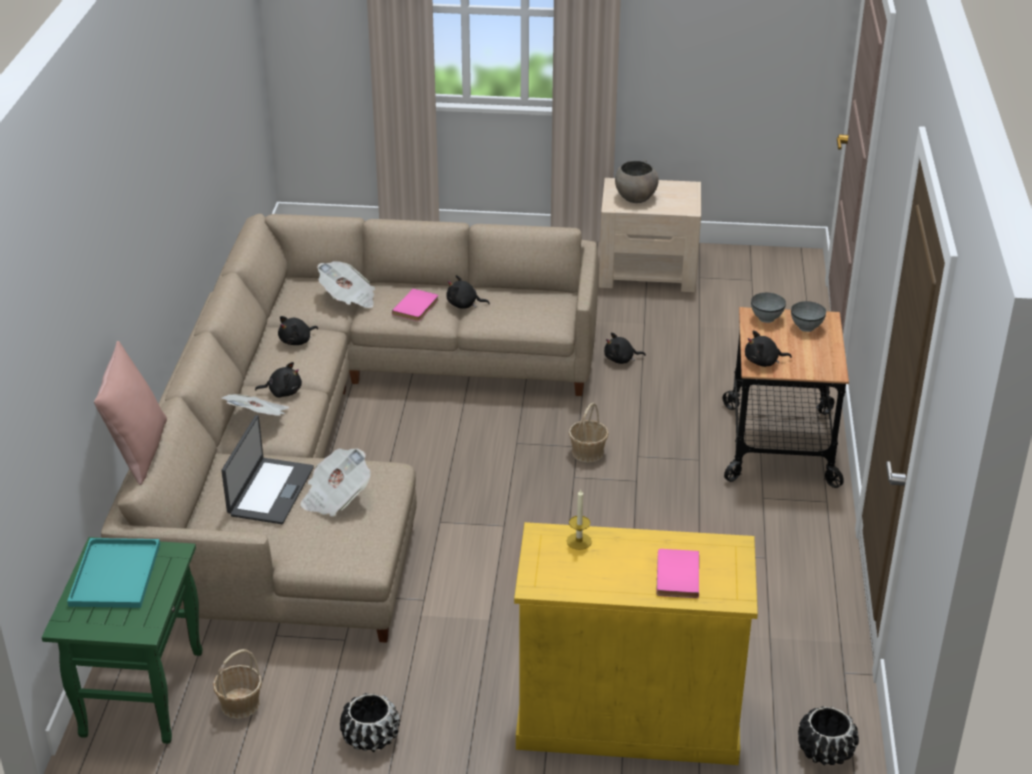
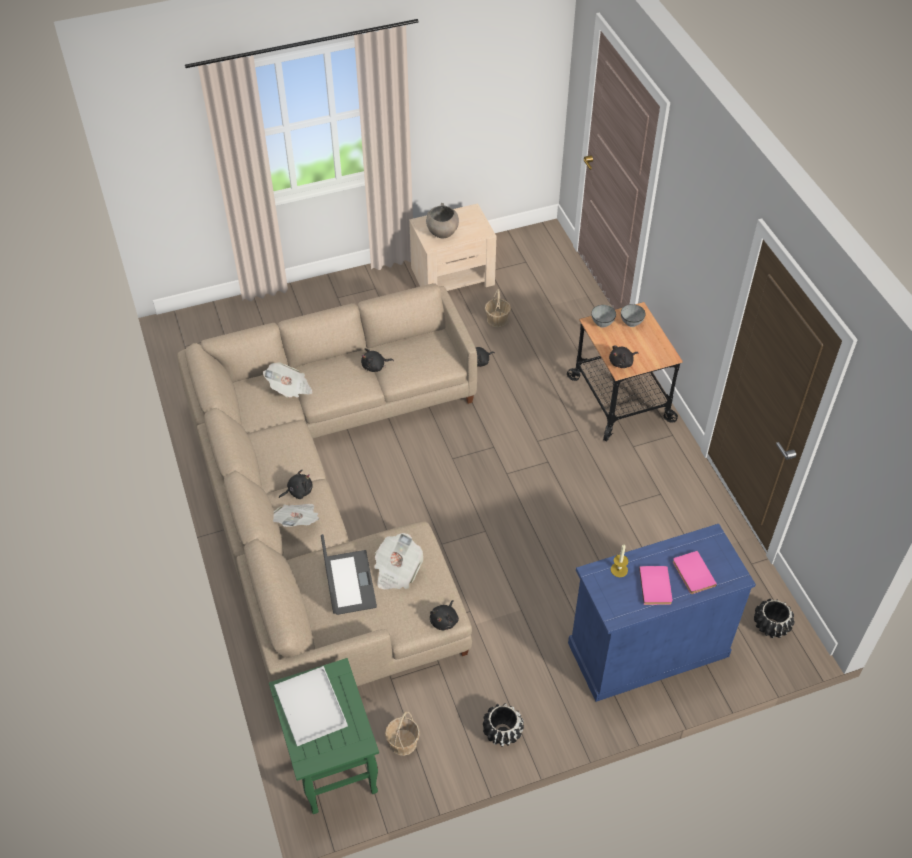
camera: 25 degrees left, 15 degrees up
turquoise tray [67,538,160,608] -> white tray [274,666,348,746]
pink pillow [94,341,167,485] -> none
black plush toy [278,316,318,345] -> black plush toy moved to [430,600,459,630]
pink book [392,289,439,321] -> pink book moved to [639,566,672,605]
yellow cabinet [514,522,758,765] -> blue cabinet [568,524,756,702]
basket [568,402,609,463] -> basket moved to [485,289,511,327]

